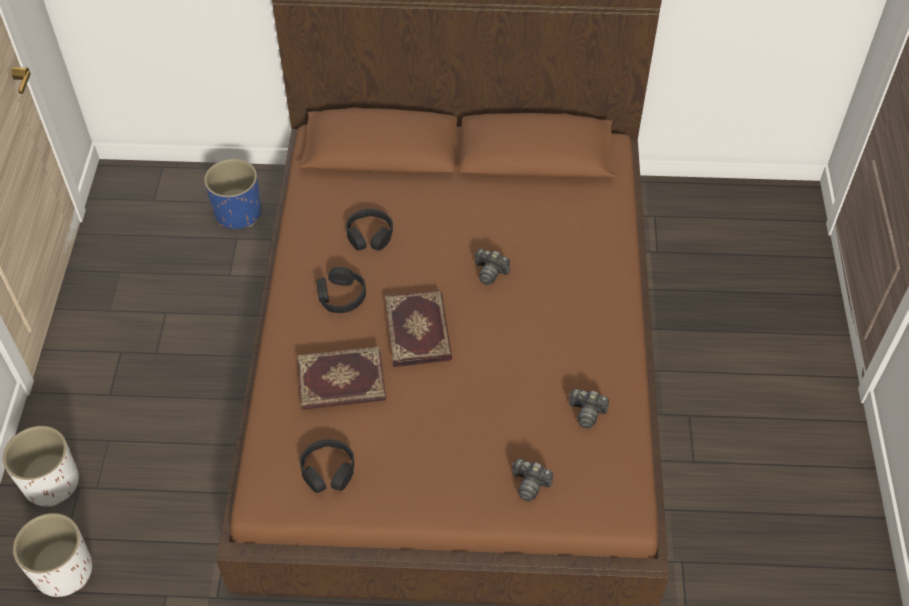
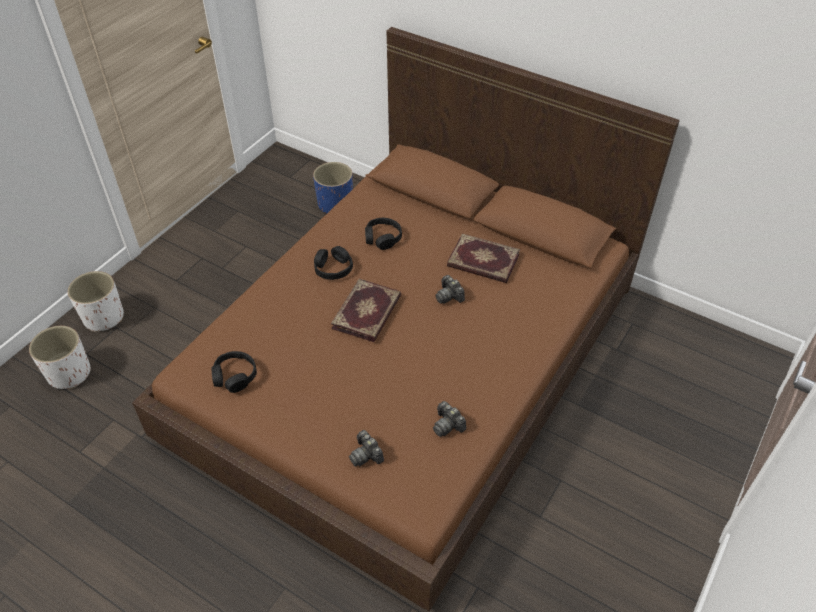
camera: 30 degrees right, 5 degrees down
book [297,346,386,410] -> book moved to [447,233,520,283]

